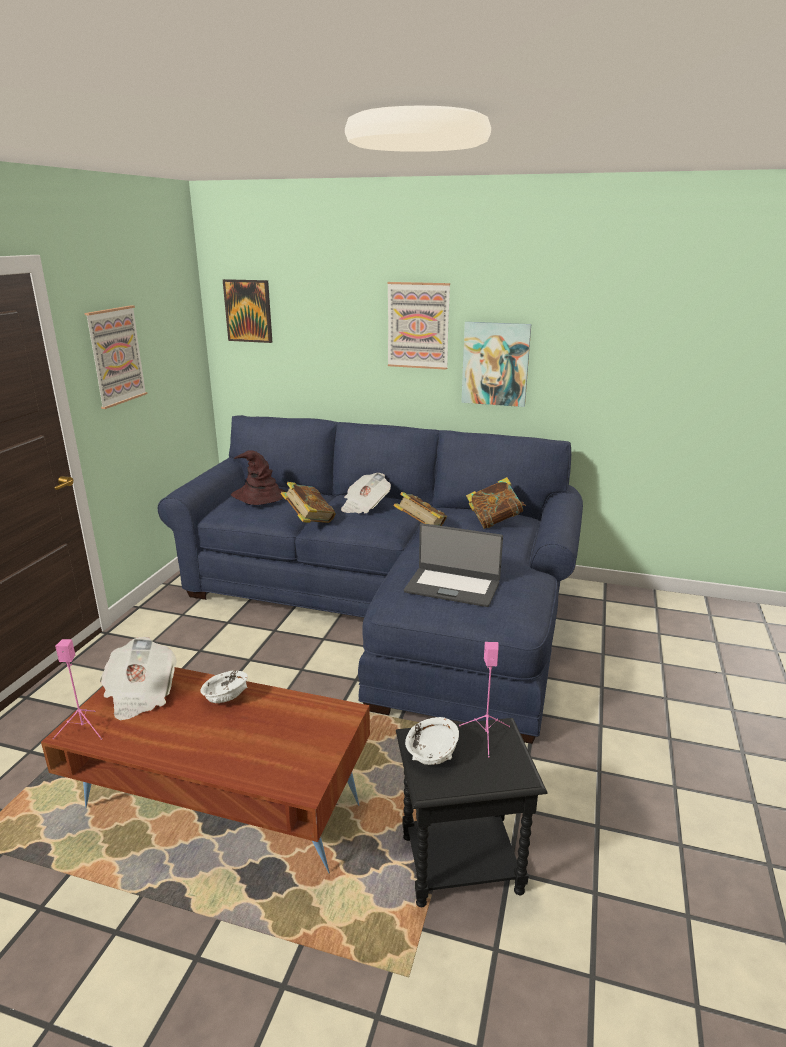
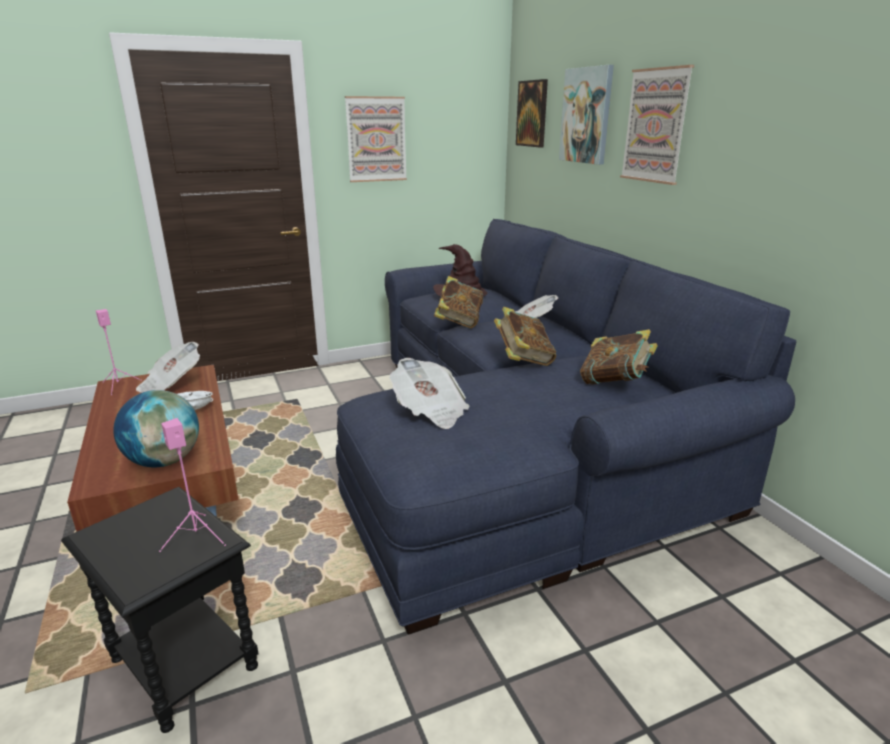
camera: 50 degrees right, 0 degrees up
laptop [404,523,503,607] -> newspaper [389,358,470,429]
white bowl [405,717,459,765] -> none
picture [461,322,531,407] -> picture moved to [559,65,614,165]
none -> globe [113,390,199,467]

